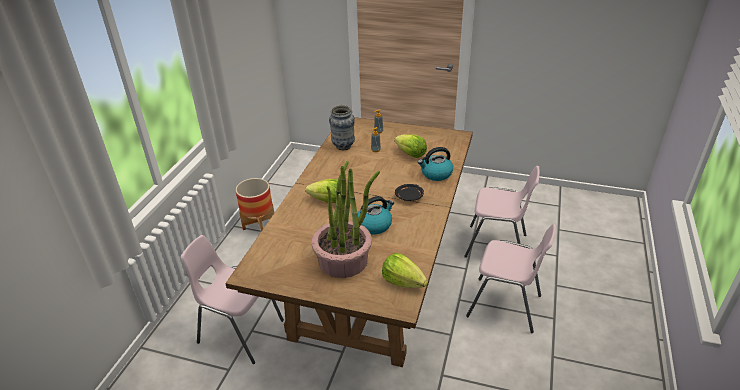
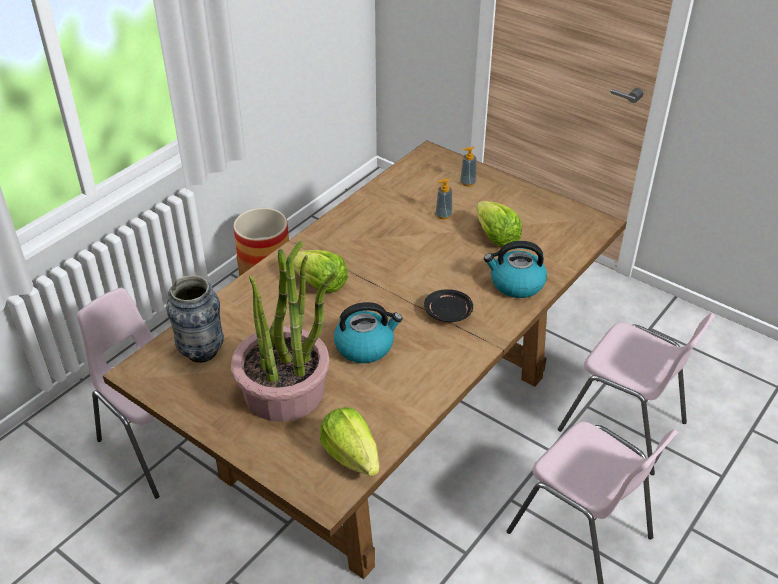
camera: 20 degrees right, 5 degrees up
vase [329,105,355,150] -> vase moved to [166,275,224,363]

